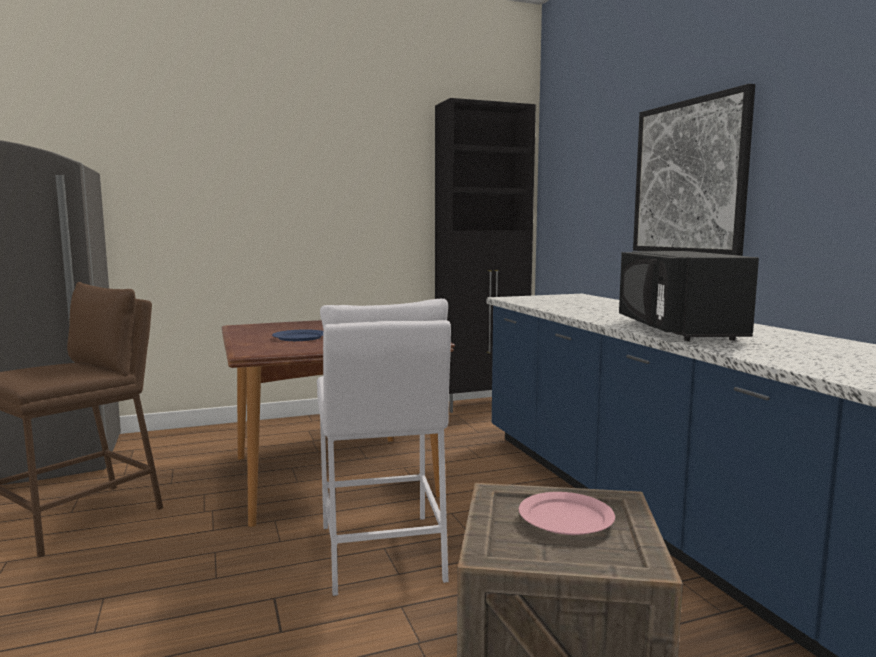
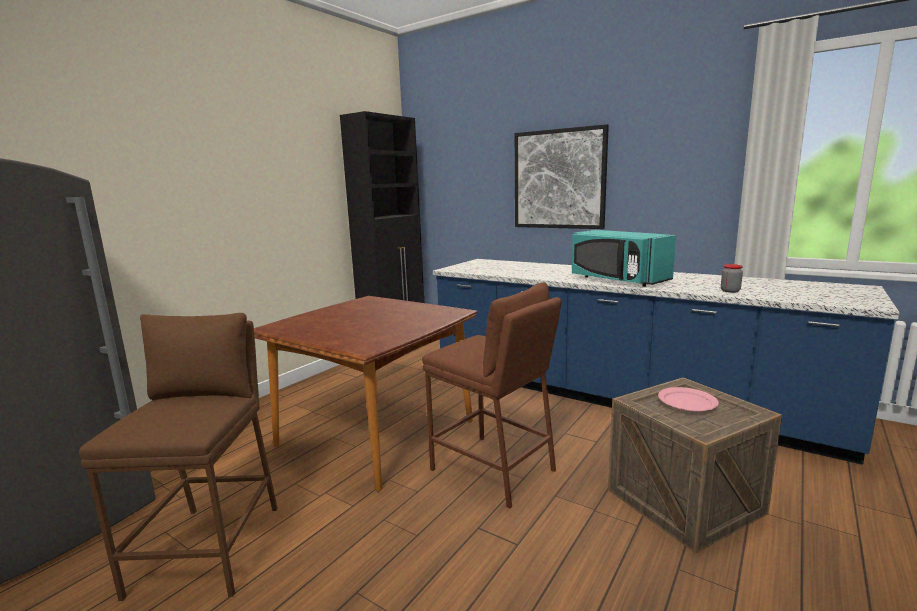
camera: 35 degrees left, 5 degrees up
blue plate [272,329,323,341] -> none
white stool [317,299,451,596] -> brown stool [422,282,562,509]
black microwave [619,251,759,341] -> turquoise microwave [572,230,676,287]
none -> jar [721,264,743,293]

